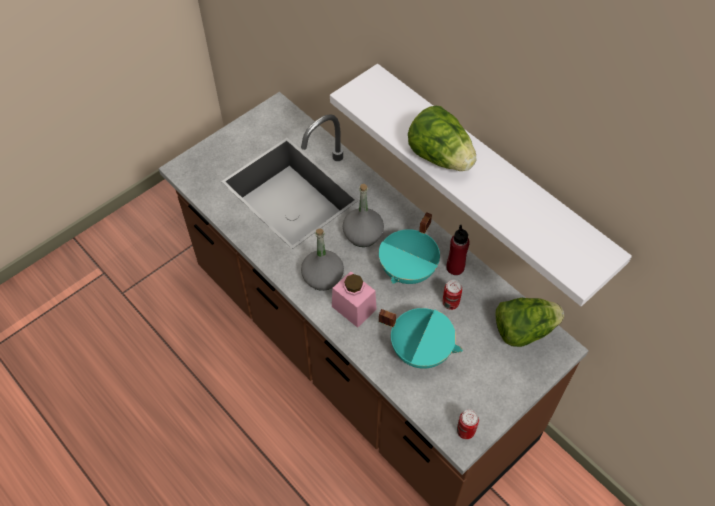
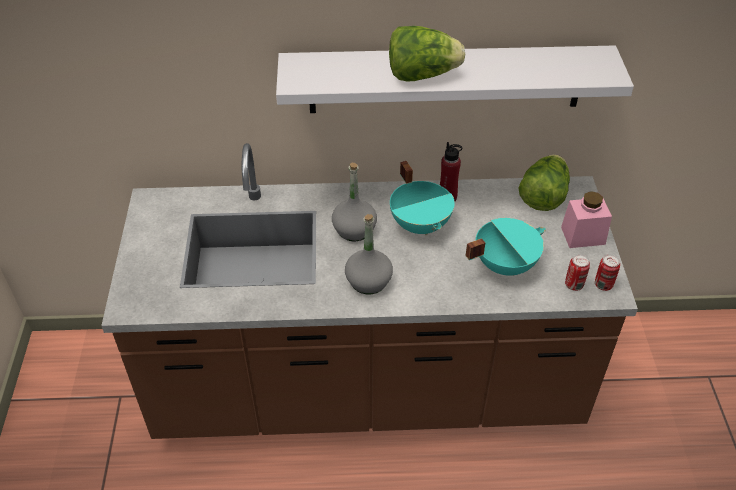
camera: 50 degrees left, 10 degrees down
pink jar [332,271,377,328] -> pink jar moved to [561,191,612,248]
can [443,280,462,310] -> can moved to [565,254,590,291]

